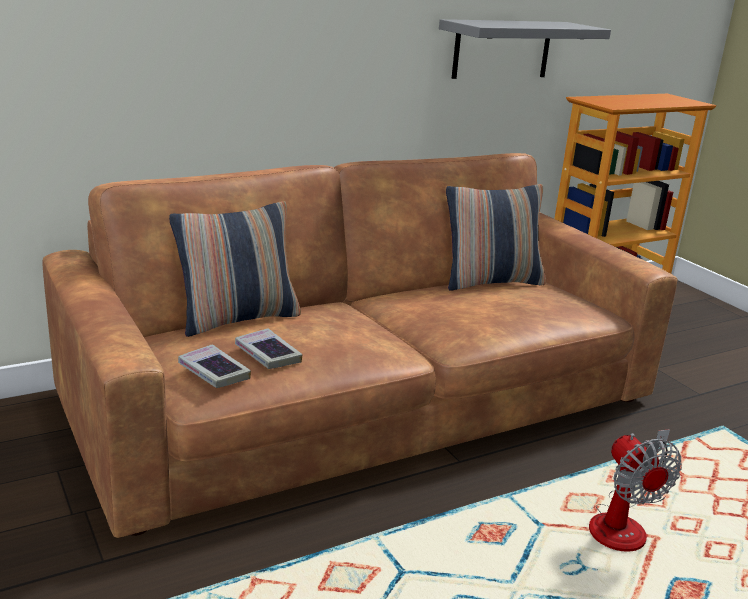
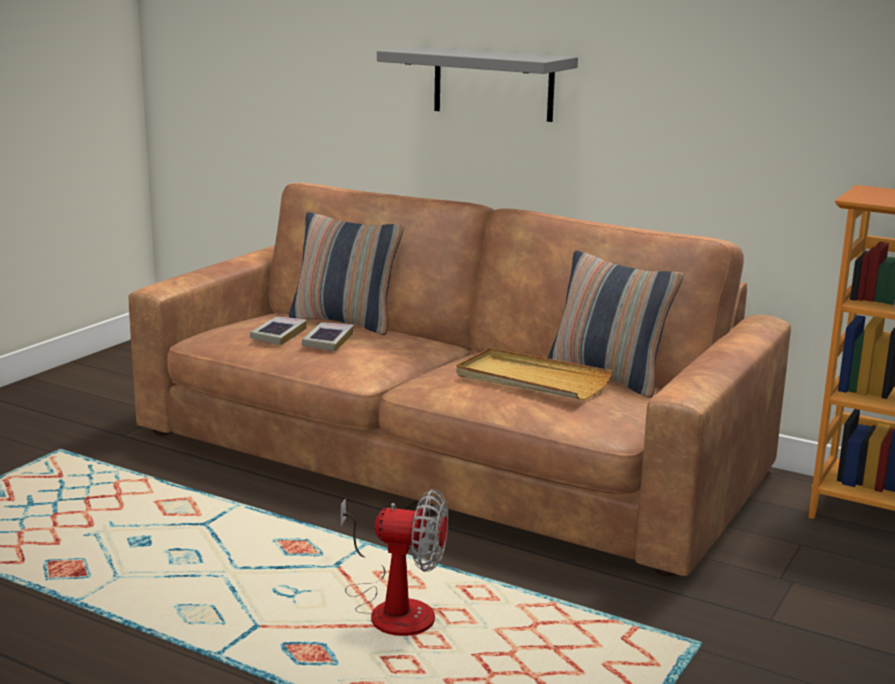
camera: 60 degrees right, 5 degrees down
book [178,344,251,388] -> book moved to [302,322,354,351]
grey shelf [439,19,611,79] -> grey shelf moved to [377,46,578,122]
fan [589,429,682,552] -> fan turned 120 degrees counterclockwise [341,489,448,636]
none -> beige tray [456,348,613,400]

